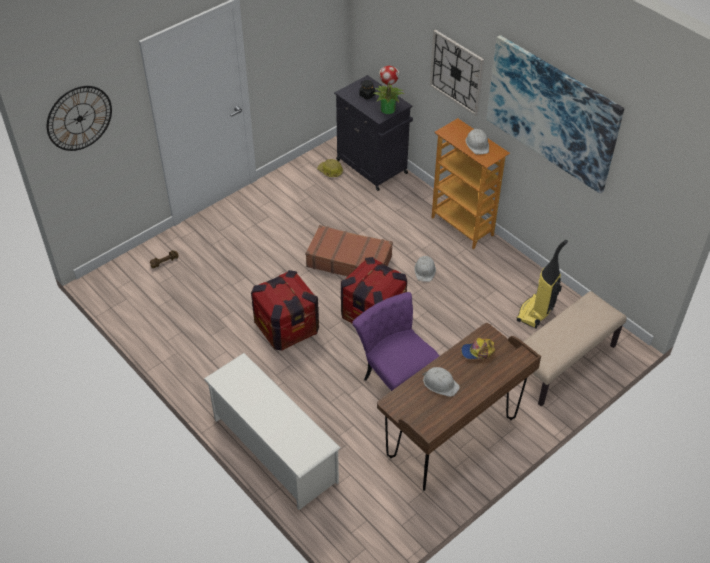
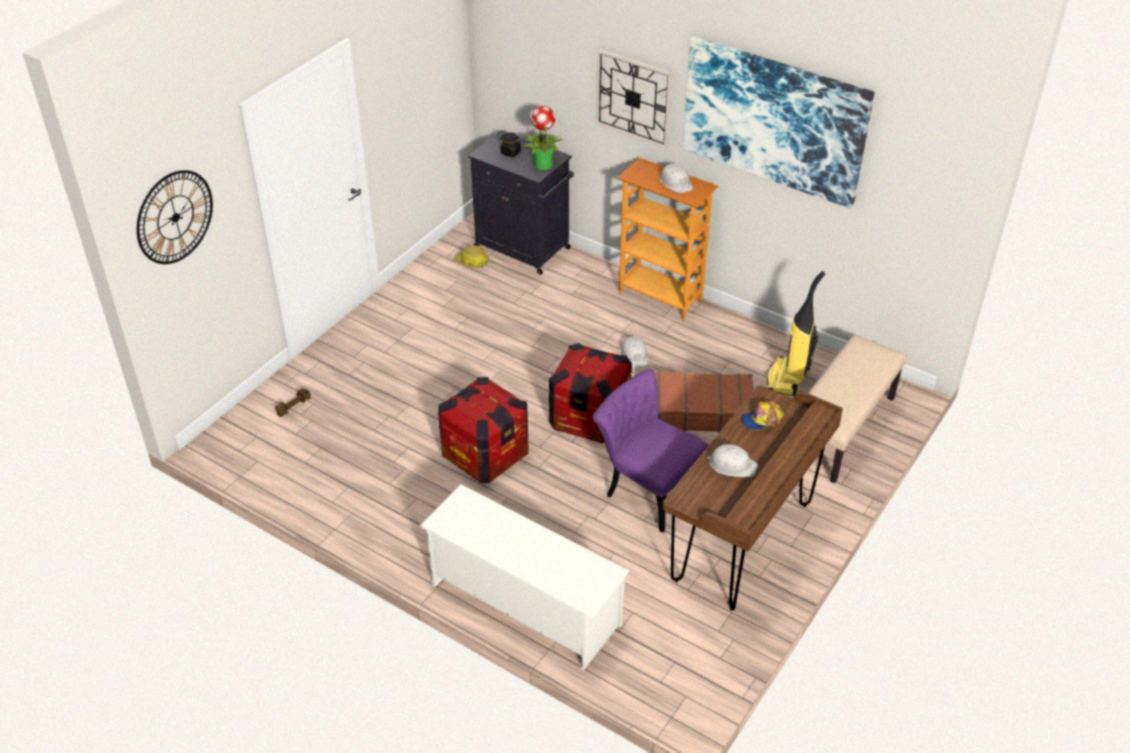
camera: 15 degrees left, 5 degrees down
brown suitcase [306,225,393,277] -> brown suitcase moved to [654,371,753,432]

